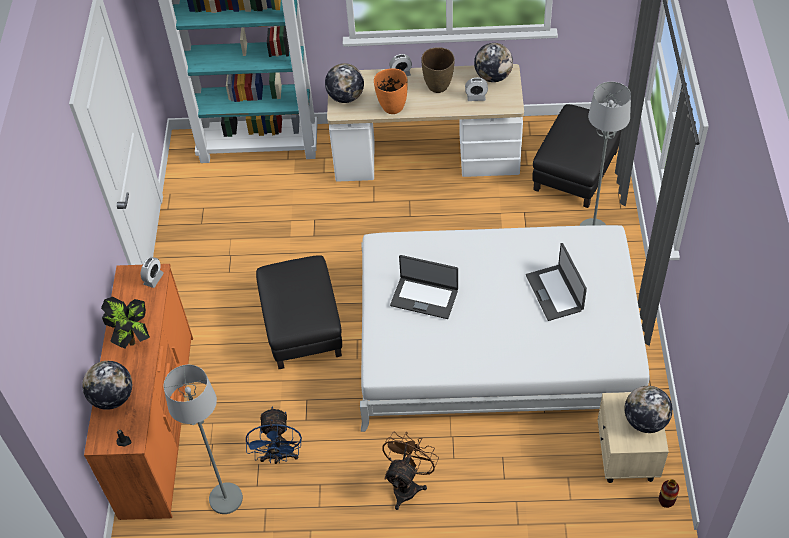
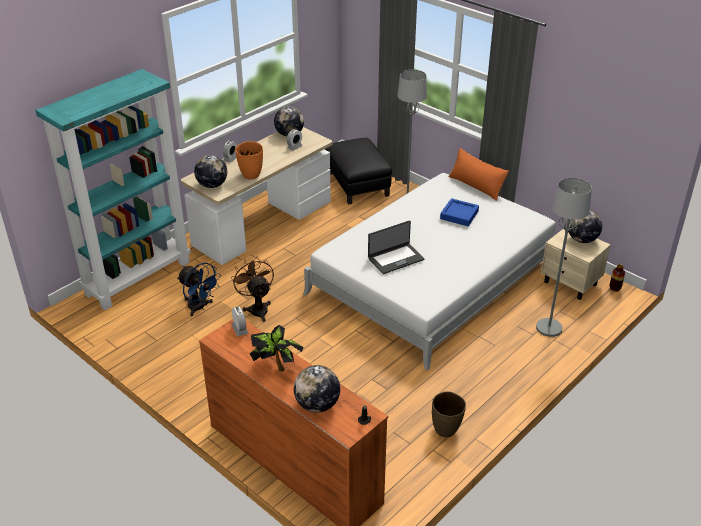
camera: 50 degrees left, 15 degrees down
grey floor lamp [164,365,243,514] -> grey floor lamp moved to [536,177,592,337]
blue fan [246,407,302,464] -> blue fan moved to [177,263,221,316]
black ottoman [256,255,342,369] -> none
brown fan [382,432,439,510] -> brown fan moved to [231,257,274,322]
brown vase [421,47,455,93] -> brown vase moved to [432,391,466,437]
laptop [526,243,587,321] -> blue tray [440,198,479,226]
none -> orange pillow [449,148,509,201]

